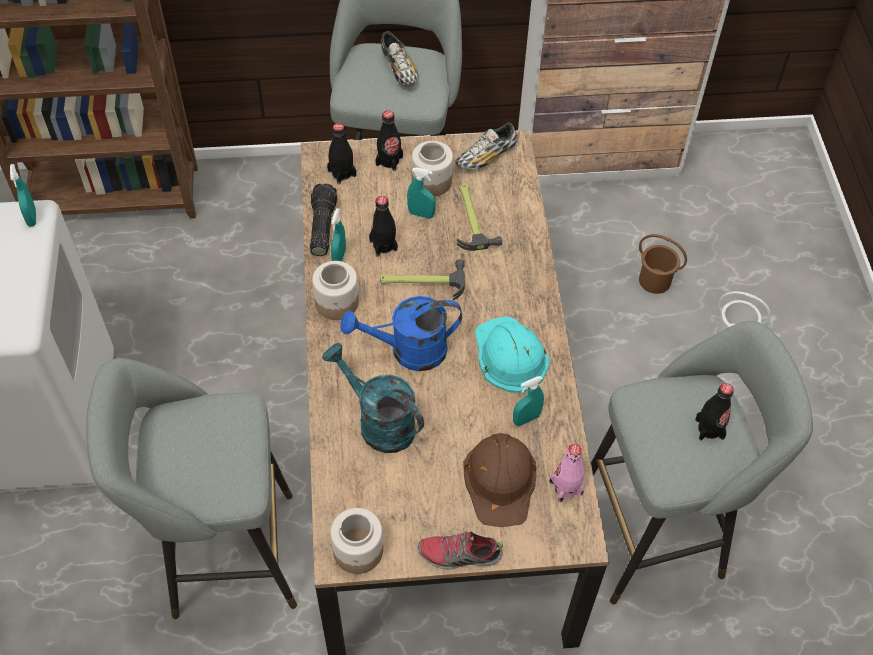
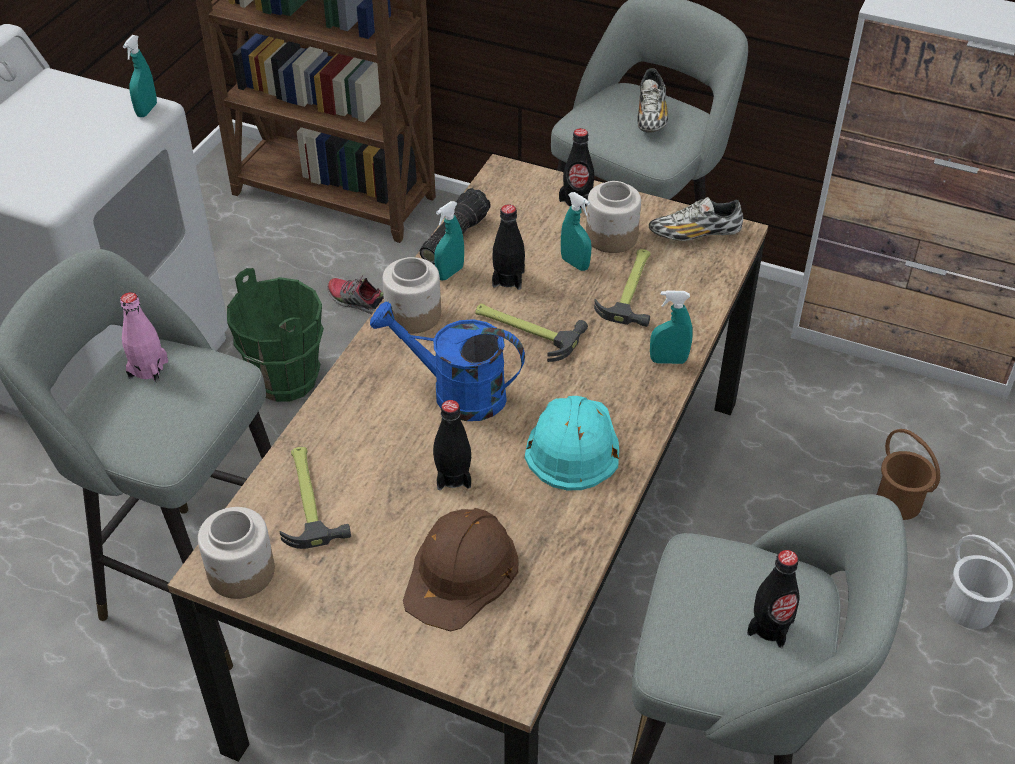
camera: 30 degrees right, 10 degrees down
turquoise watering can [322,343,424,453] -> none
black bottle [327,123,356,184] -> black bottle moved to [433,400,471,490]
shoe [418,528,503,569] -> shoe moved to [327,275,384,314]
turquoise spray bottle [513,376,544,426] -> turquoise spray bottle moved to [650,290,693,364]
pink bottle [550,444,584,502] -> pink bottle moved to [120,292,168,382]
none -> green bucket [227,268,324,402]
none -> hammer [279,447,351,549]

